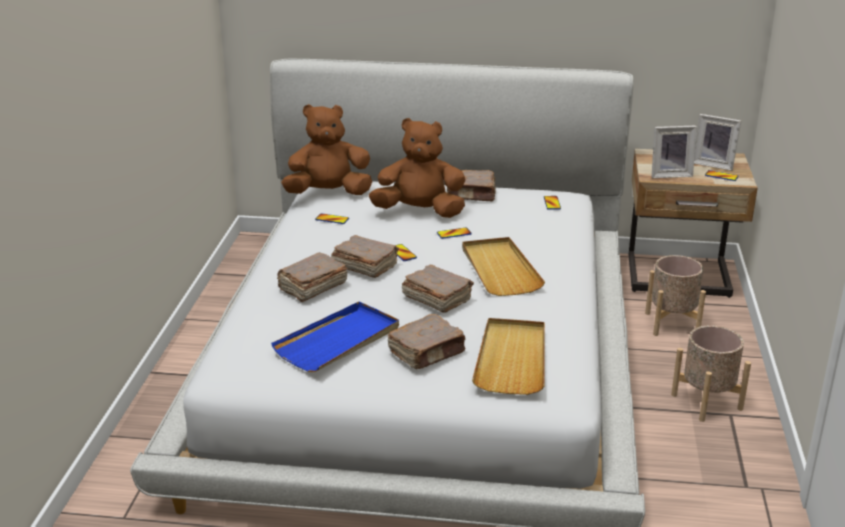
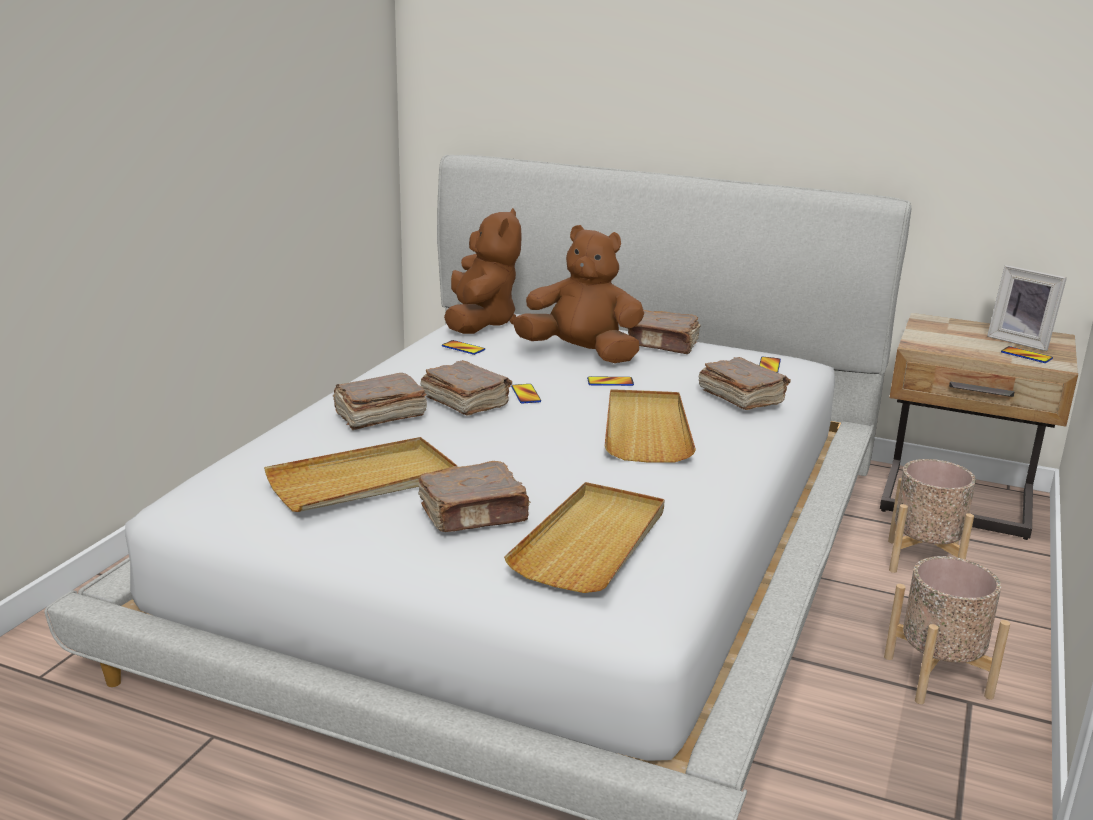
camera: 15 degrees right, 5 degrees down
blue tray [271,302,399,372] -> beige tray [264,437,458,512]
brown plush toy [281,104,372,195] -> brown plush toy turned 90 degrees clockwise [444,208,522,334]
brown book [402,265,474,313] -> brown book moved to [698,357,791,410]
picture frame [651,125,697,178] -> none

